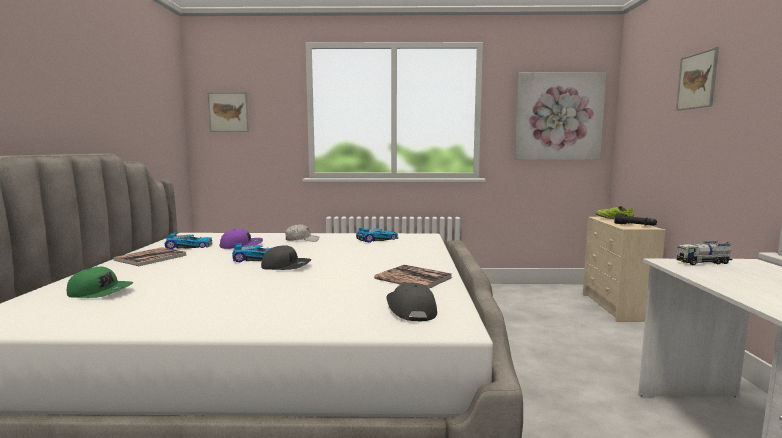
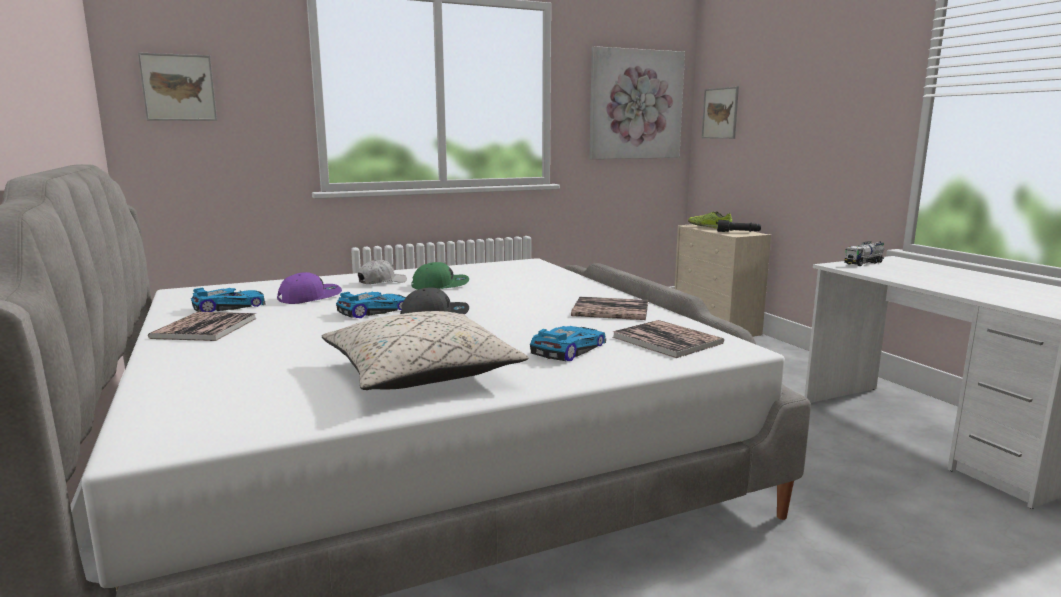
camera: 25 degrees left, 5 degrees up
green cap [67,267,133,298] -> green cap moved to [412,262,469,290]
toy car [356,228,398,243] -> toy car moved to [530,326,606,361]
grey cap [387,283,437,321] -> book [612,320,724,358]
picture [676,47,719,111] -> picture moved to [702,86,739,139]
none -> beige pillow [322,311,529,390]

